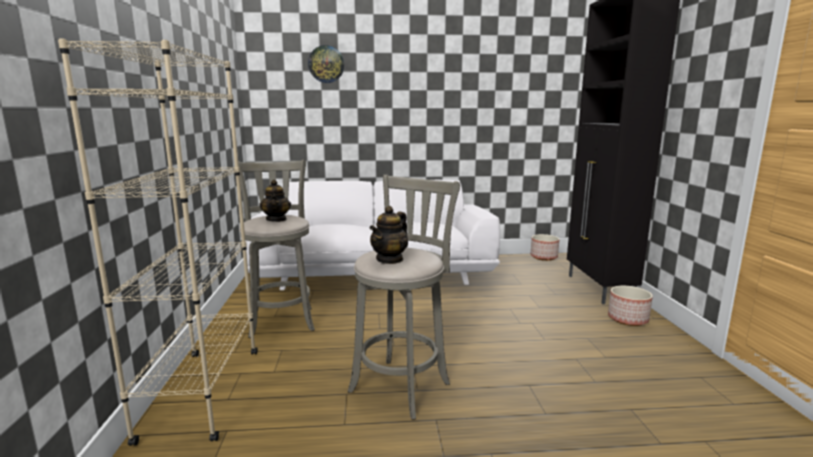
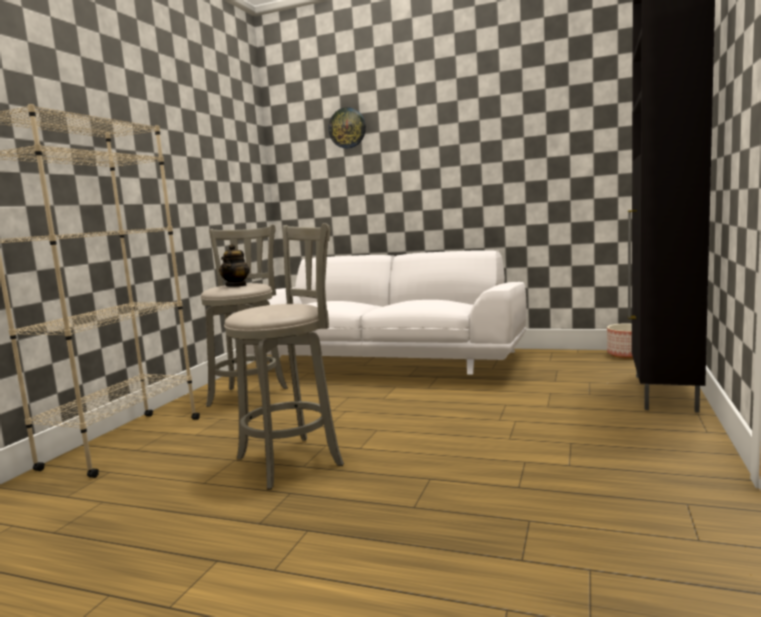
camera: 25 degrees right, 5 degrees down
teapot [369,206,408,264] -> none
planter [608,286,653,326] -> none

